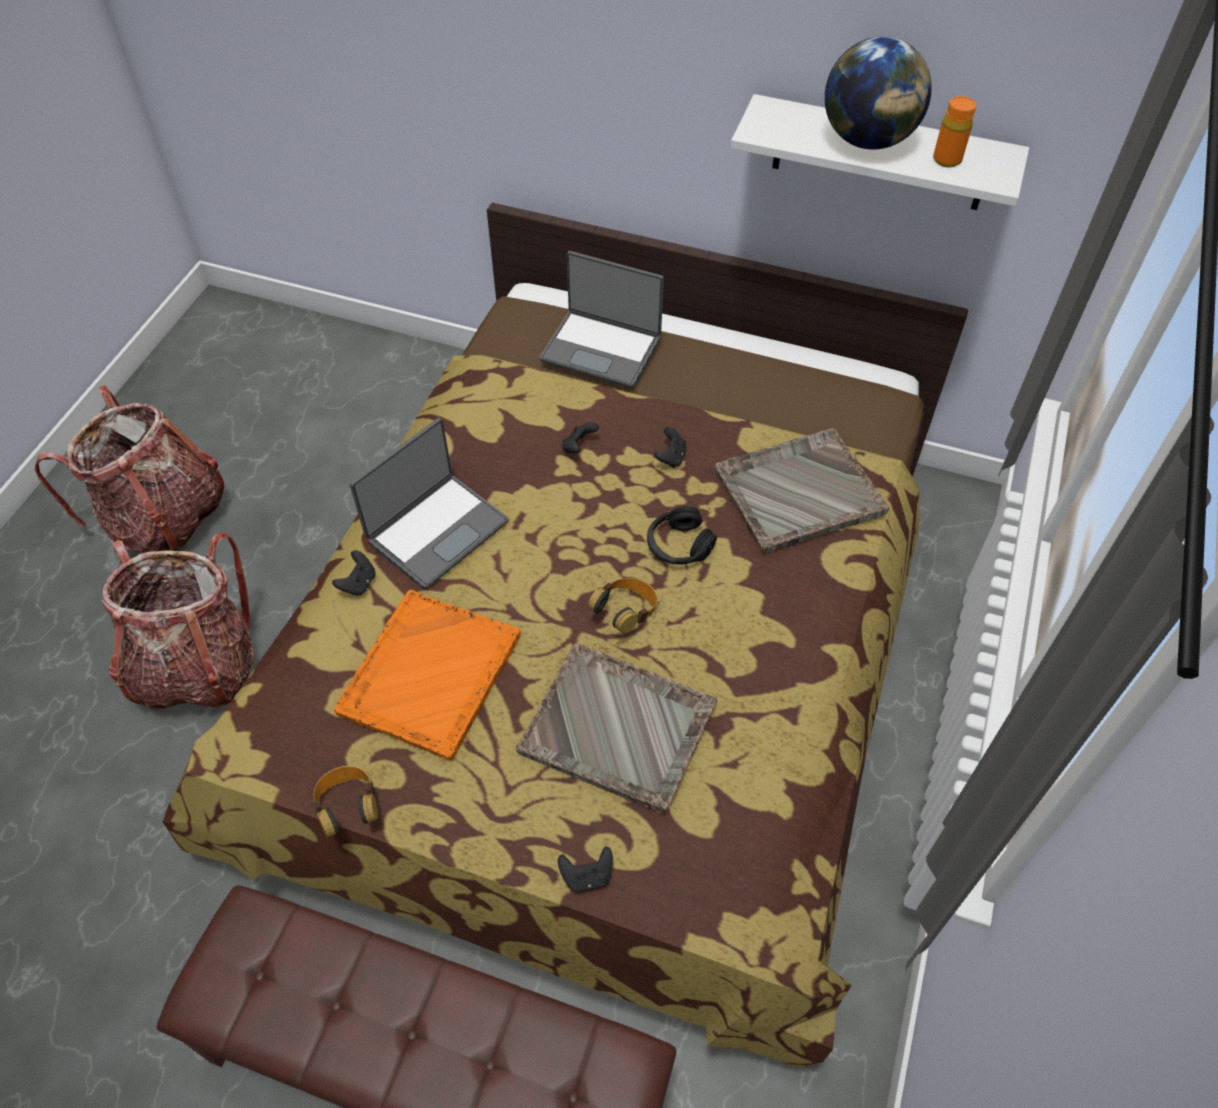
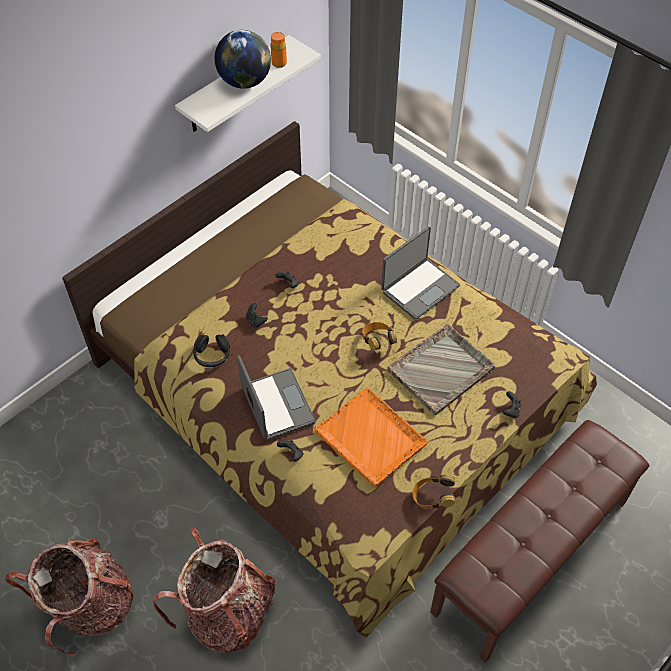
camera: 65 degrees left, 0 degrees up
laptop [540,251,664,388] -> laptop moved to [381,226,460,320]
black headphones [647,506,717,565] -> black headphones moved to [193,334,230,367]
grey tray [715,428,889,555] -> none

